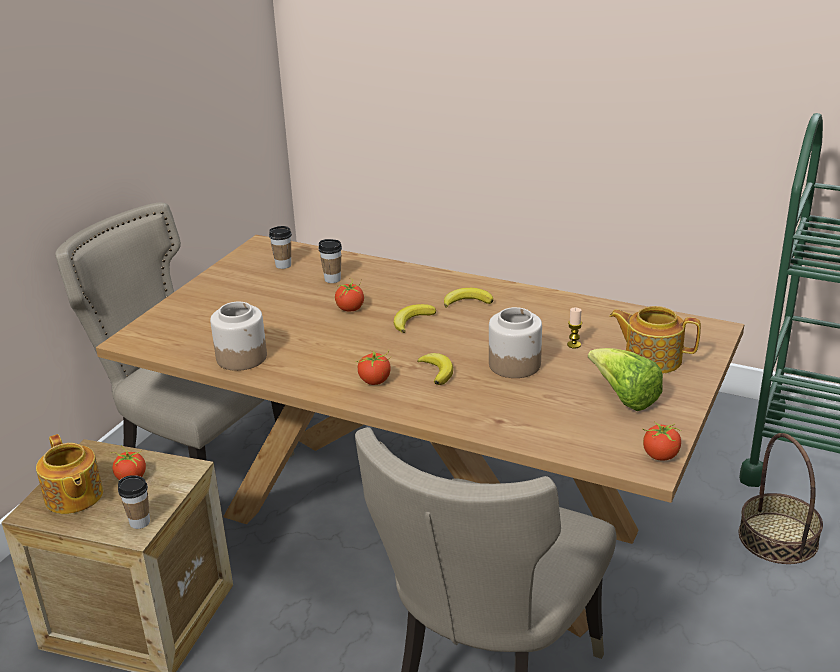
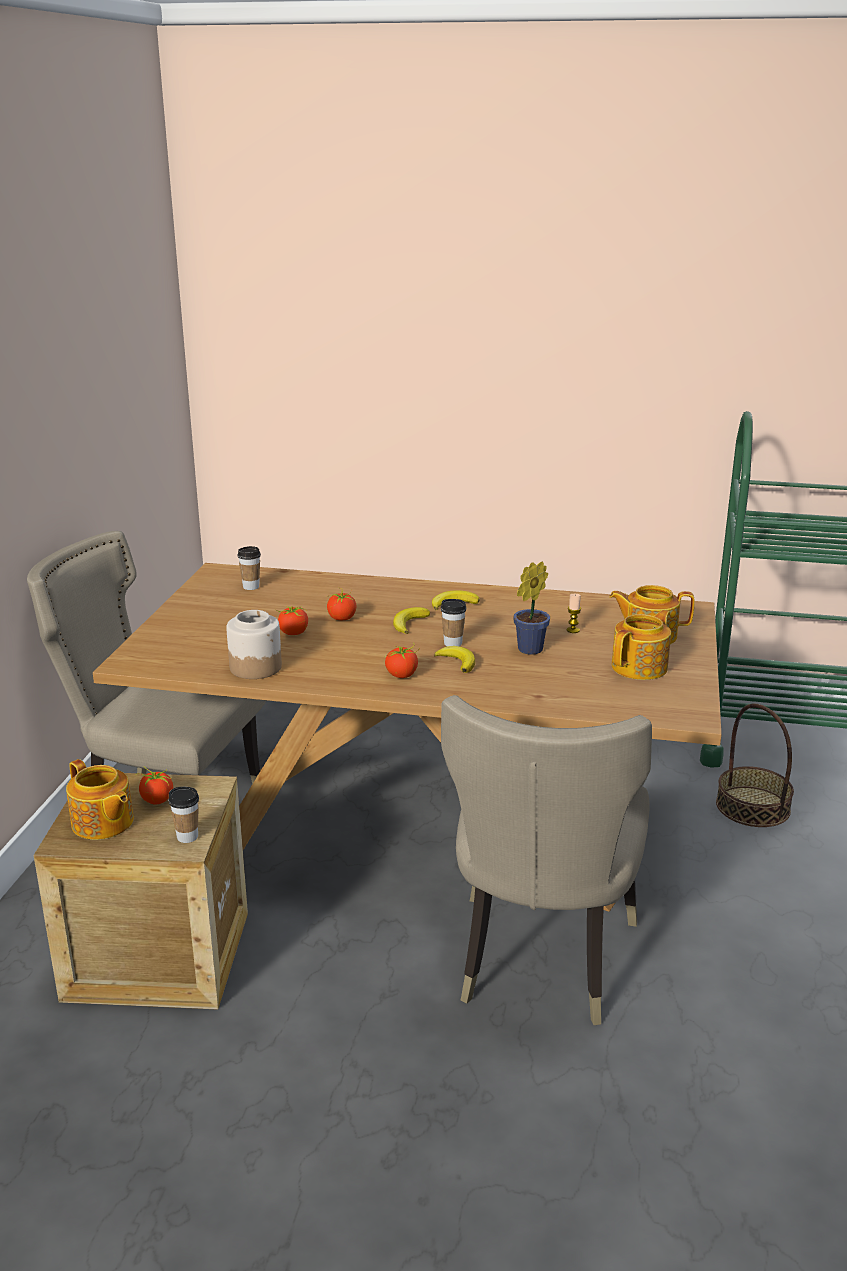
camera: 15 degrees left, 5 degrees down
cup [319,239,342,283] -> cup moved to [441,599,466,646]
jar [489,307,542,378] -> potted plant [513,561,550,655]
lettuce [588,348,663,411] -> teapot [612,610,671,680]
tomato [642,421,681,460] -> tomato moved to [275,605,308,635]

